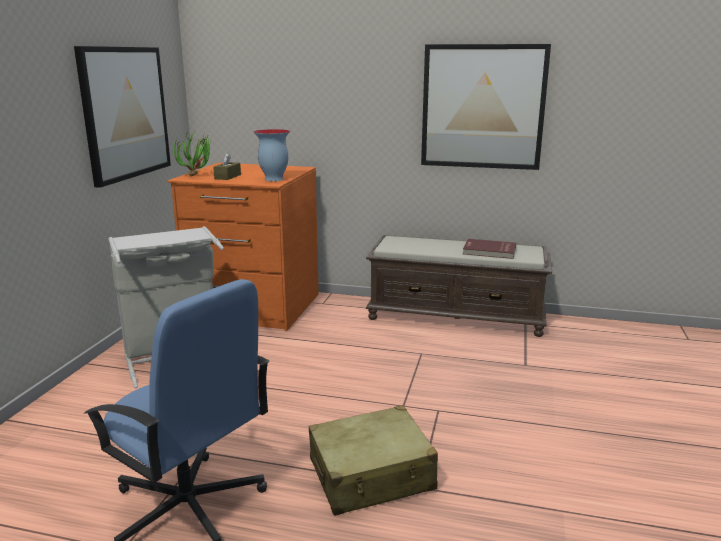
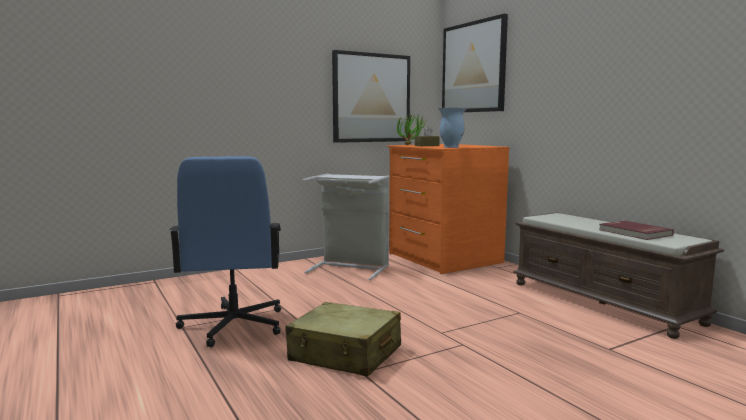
camera: 45 degrees right, 10 degrees down
picture [421,44,551,170] -> picture moved to [442,14,508,112]

